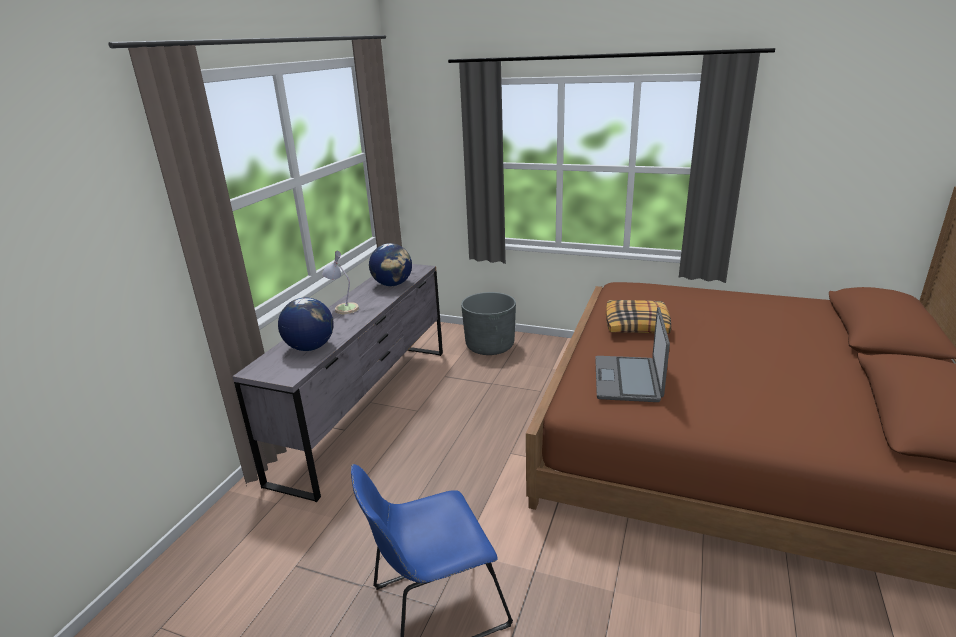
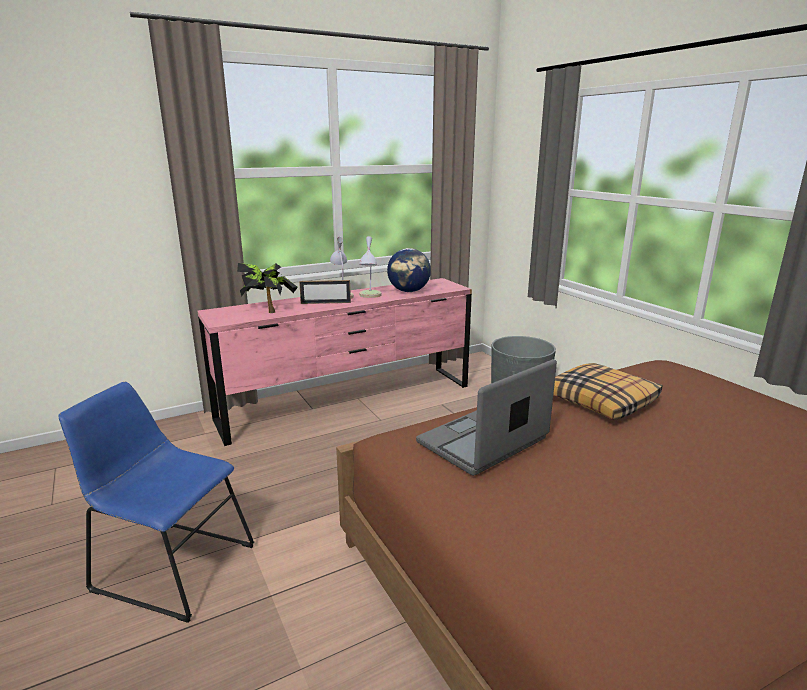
camera: 40 degrees right, 5 degrees down
grey dresser [233,264,443,502] -> pink dresser [198,278,472,446]
globe [278,298,334,351] -> potted plant [237,263,298,313]
none -> picture frame [299,280,351,304]
none -> table lamp [359,236,382,298]

